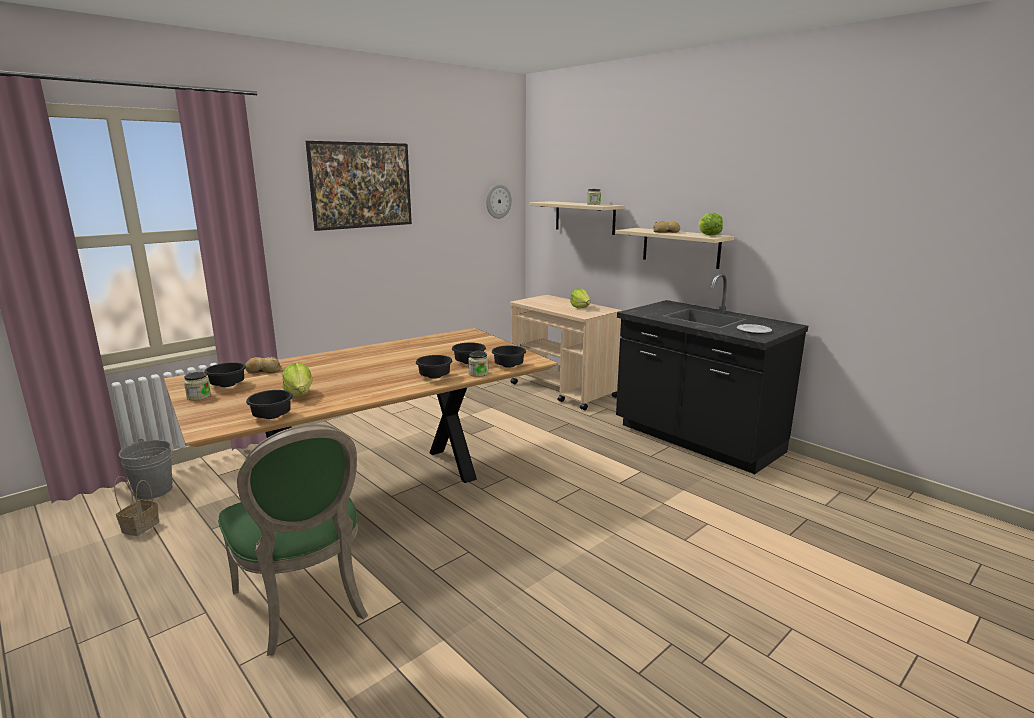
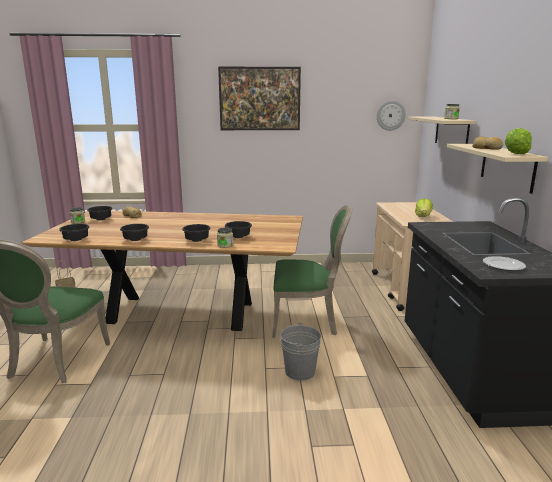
camera: 40 degrees right, 0 degrees up
grey bucket [118,439,173,499] -> grey bucket moved to [280,322,321,380]
lettuce [282,363,313,397] -> none
black bowl [492,346,526,368] -> black bowl moved to [120,224,149,241]
none -> green chair [272,205,353,338]

